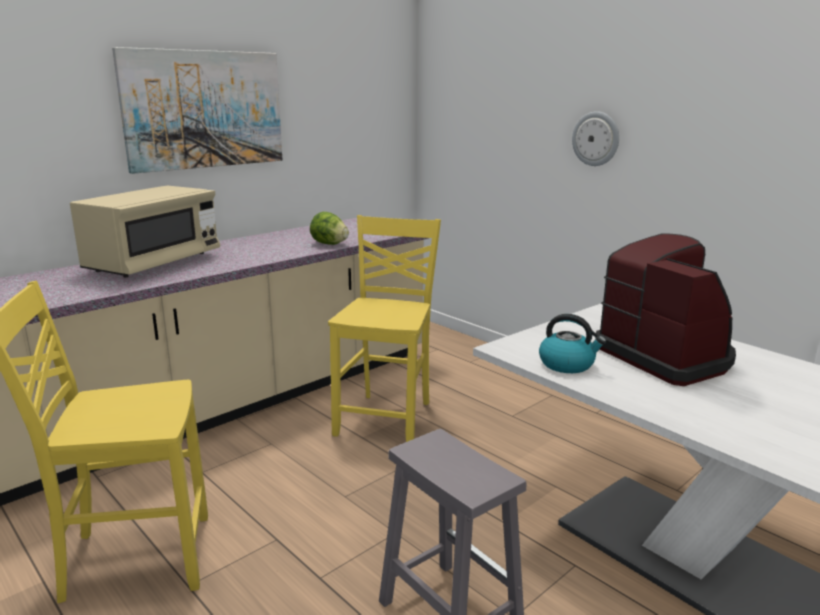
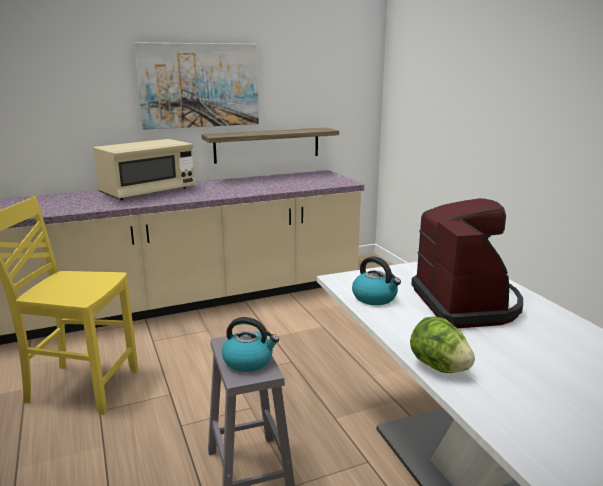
camera: 20 degrees right, 0 degrees up
lettuce [310,212,349,245] -> lettuce moved to [410,317,475,373]
yellow chair [328,215,441,442] -> none
wall clock [572,111,619,166] -> none
none -> shelf [201,128,339,164]
none -> kettle [222,317,279,372]

